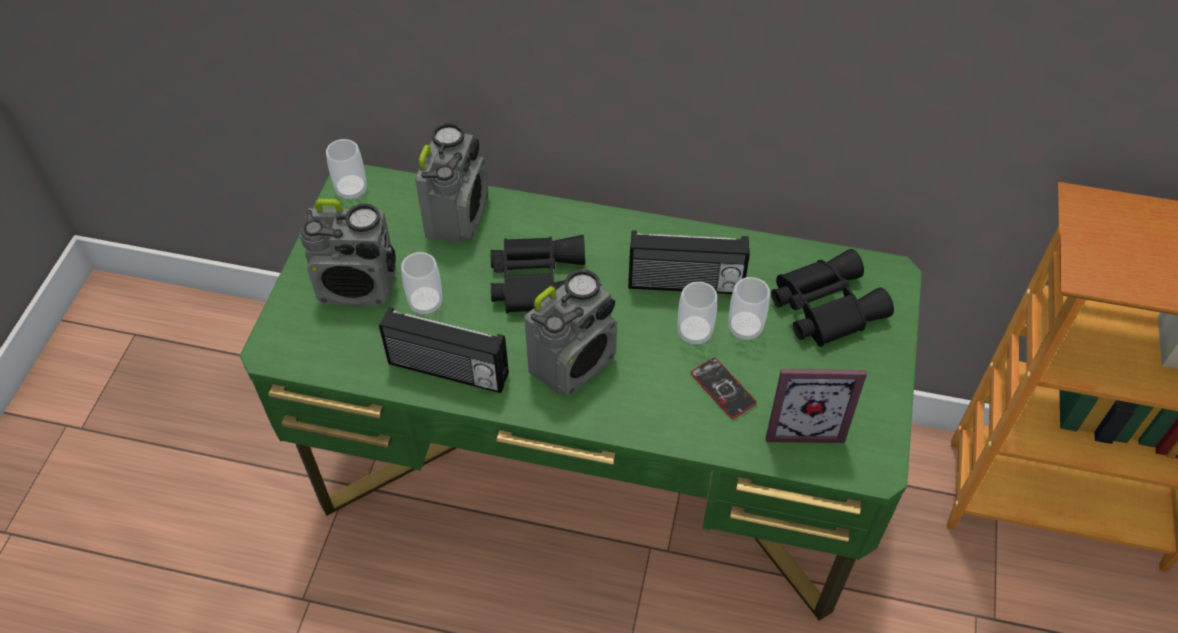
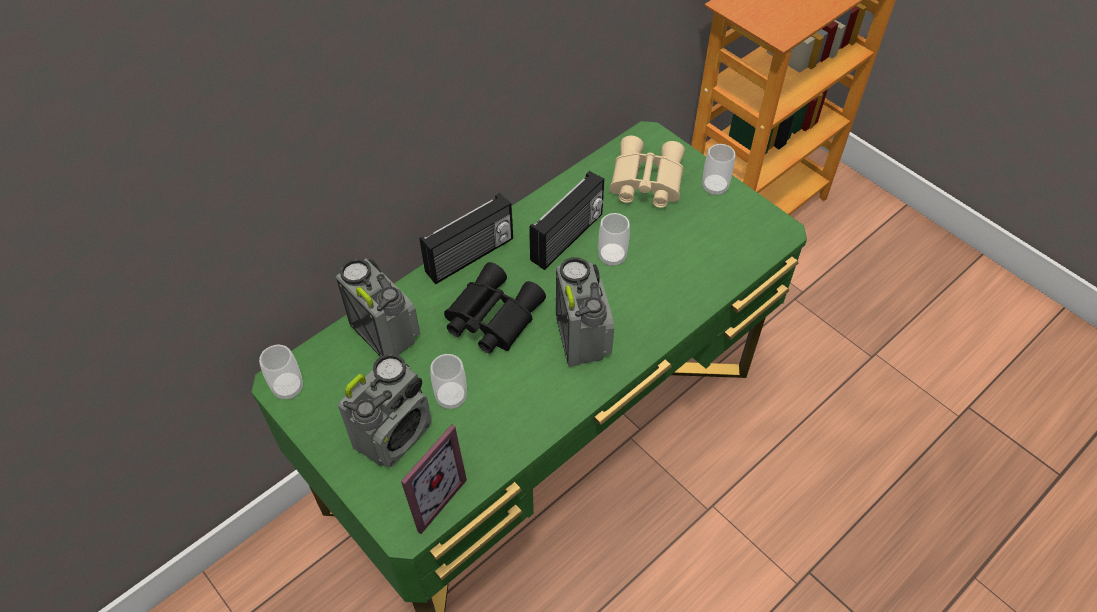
camera: 55 degrees left, 0 degrees up
radio [379,307,509,393] -> radio moved to [420,193,513,284]
phone [691,358,757,419] -> none
cup [728,277,770,341] -> cup moved to [702,144,735,196]
picture frame [766,369,867,443] -> picture frame moved to [401,424,467,534]
black binoculars [771,249,894,347] -> beige binoculars [610,136,685,208]

